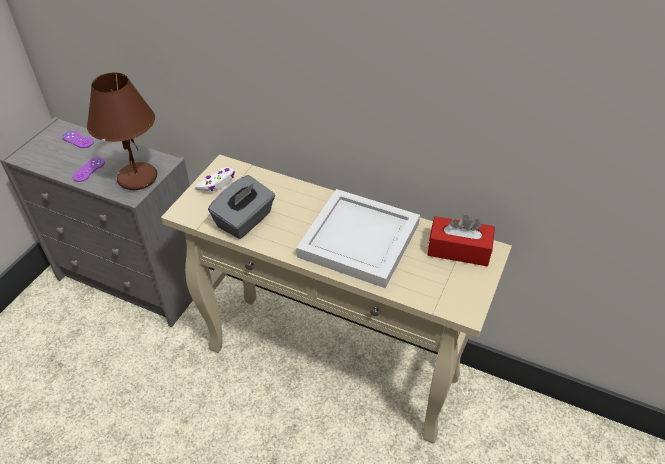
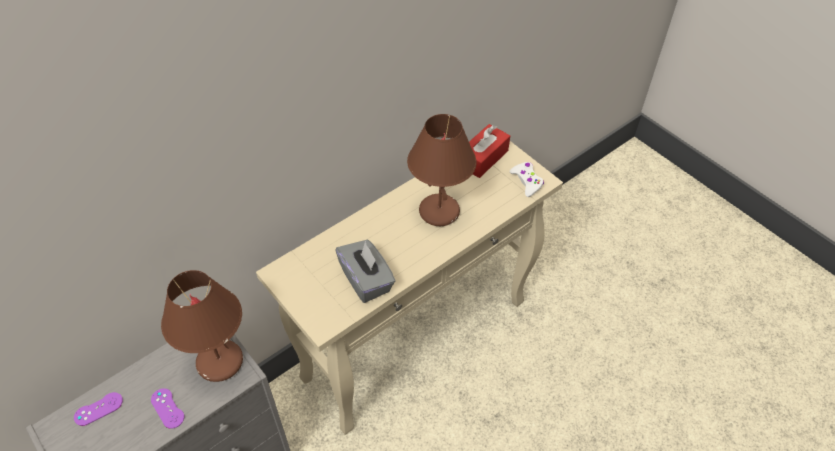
camera: 65 degrees left, 5 degrees up
white game controller [195,167,235,192] -> white game controller moved to [510,162,544,197]
white tray [296,189,420,288] -> brown table lamp [407,114,477,226]

